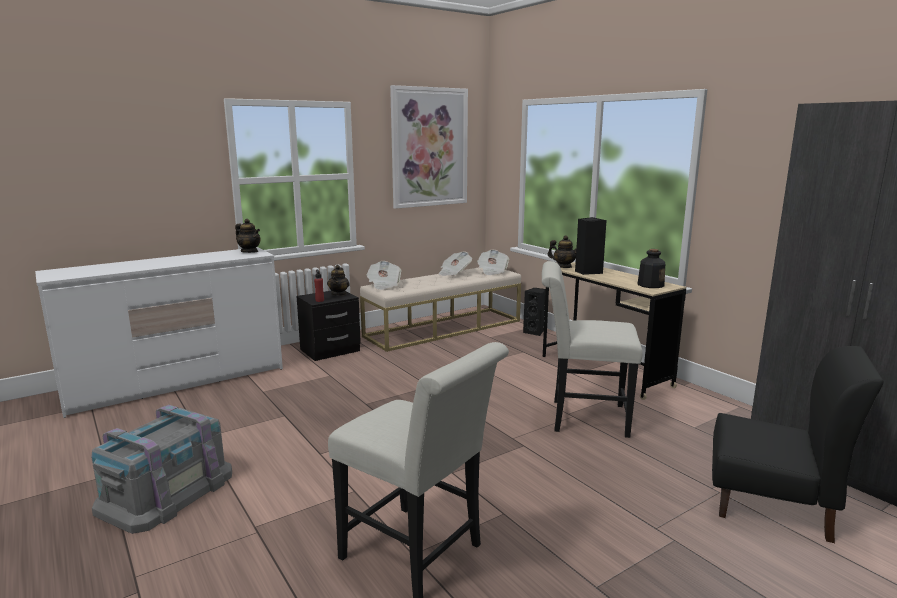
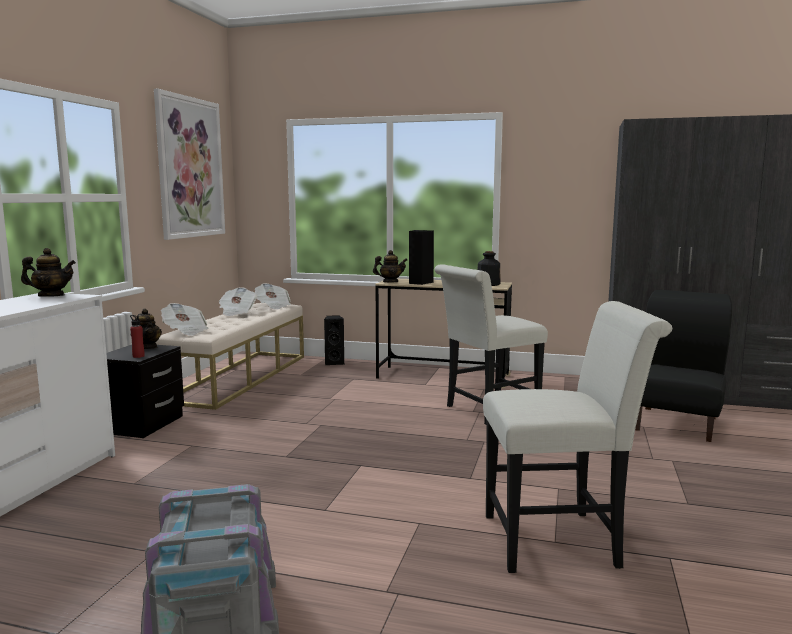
camera: 40 degrees left, 5 degrees down
black chair [712,346,884,543] -> black chair turned 45 degrees counterclockwise [635,290,732,442]

